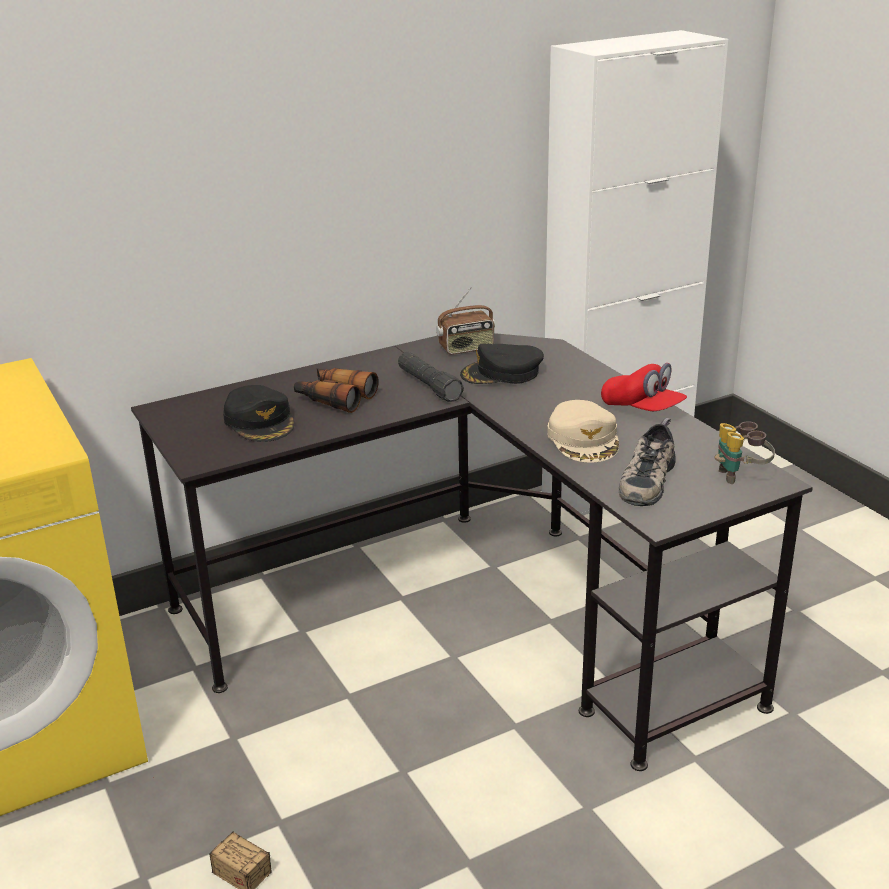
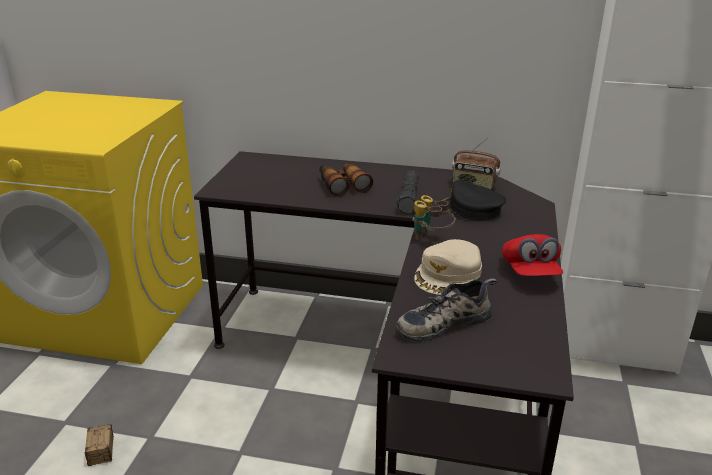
camera: 40 degrees right, 0 degrees up
black cap [223,385,294,442] -> none
binoculars [715,422,775,484] -> binoculars moved to [412,195,455,240]

